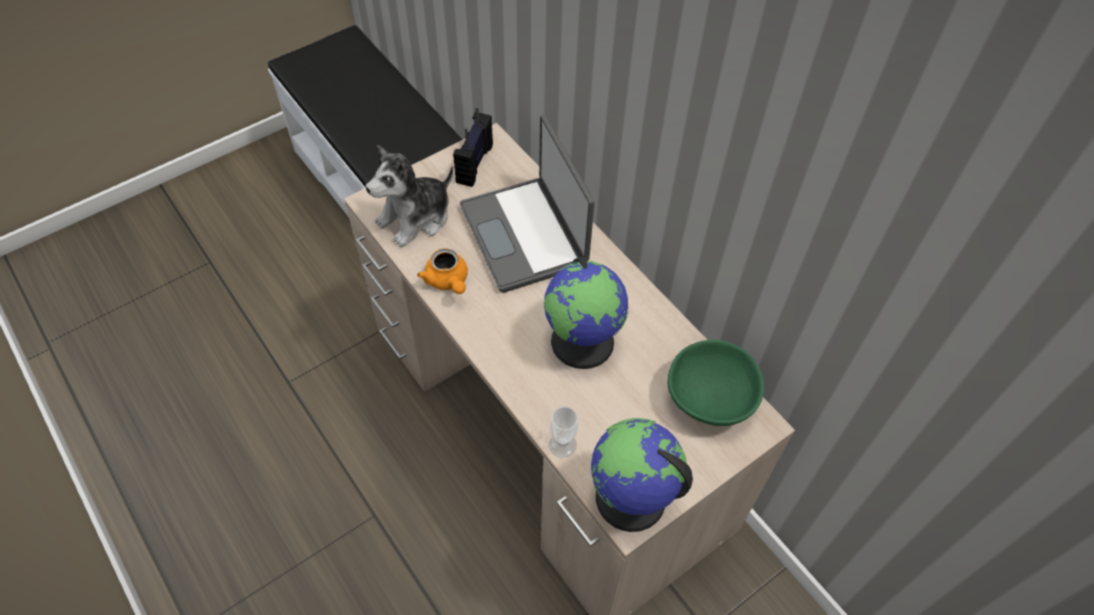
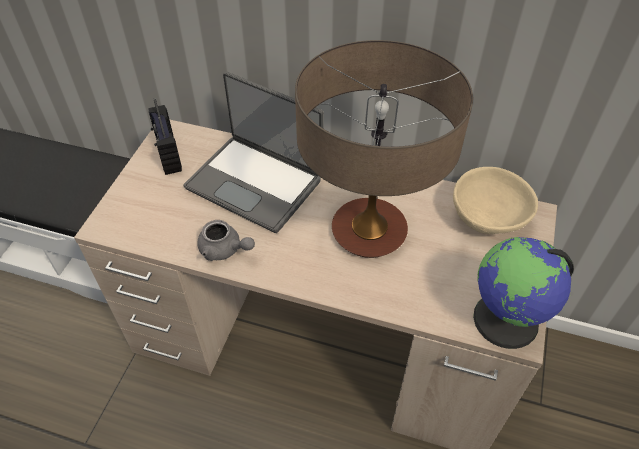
camera: 35 degrees left, 5 degrees down
plush toy [366,145,453,247] -> none
orange teapot [417,248,468,294] -> grey teapot [197,220,255,261]
globe [544,257,629,369] -> table lamp [295,40,473,258]
cup [549,406,578,458] -> none
green bowl [668,340,764,426] -> beige bowl [453,167,538,234]

